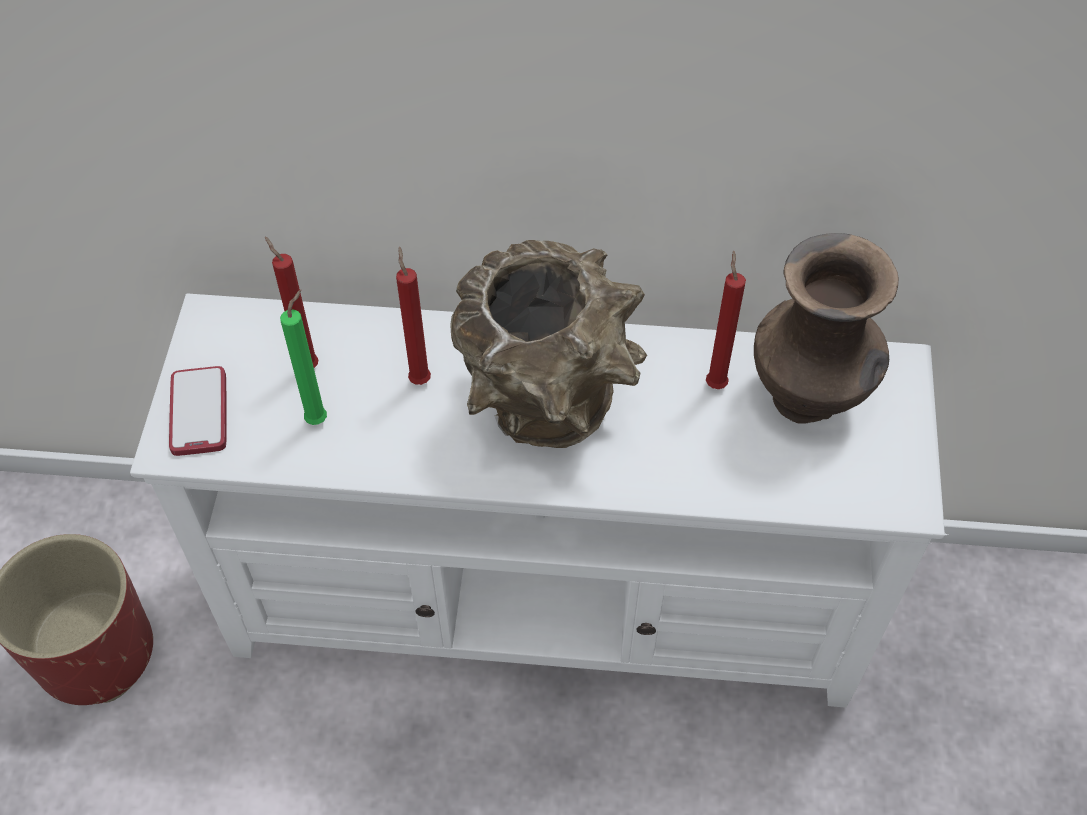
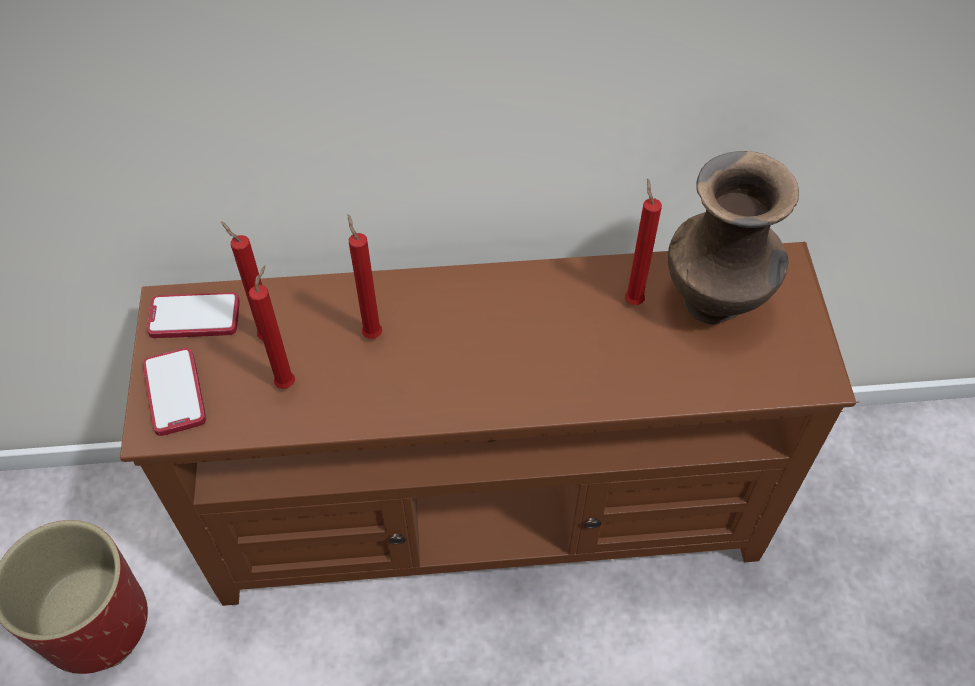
camera: 10 degrees left, 0 degrees up
white tv stand [130,293,948,708] -> brown tv stand [120,242,859,606]
green candle [280,290,327,425] -> red candle [249,265,295,389]
brown vase [450,240,647,448] -> none
none -> phone [147,293,240,338]

